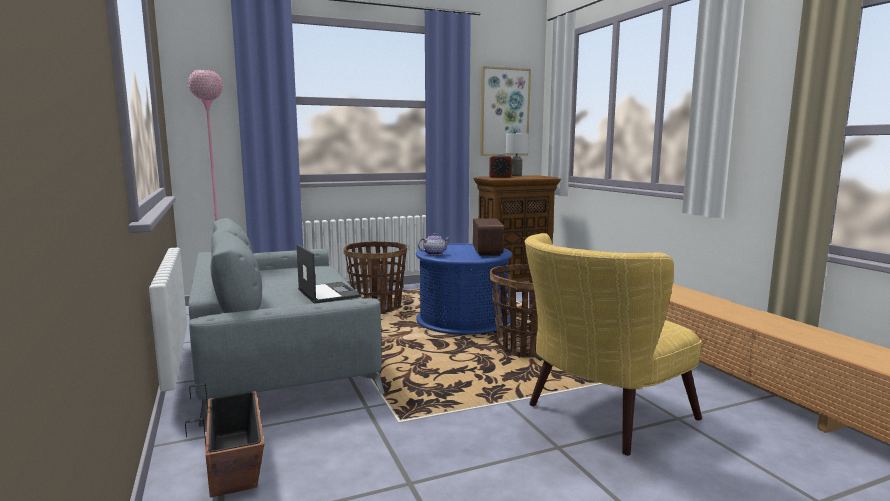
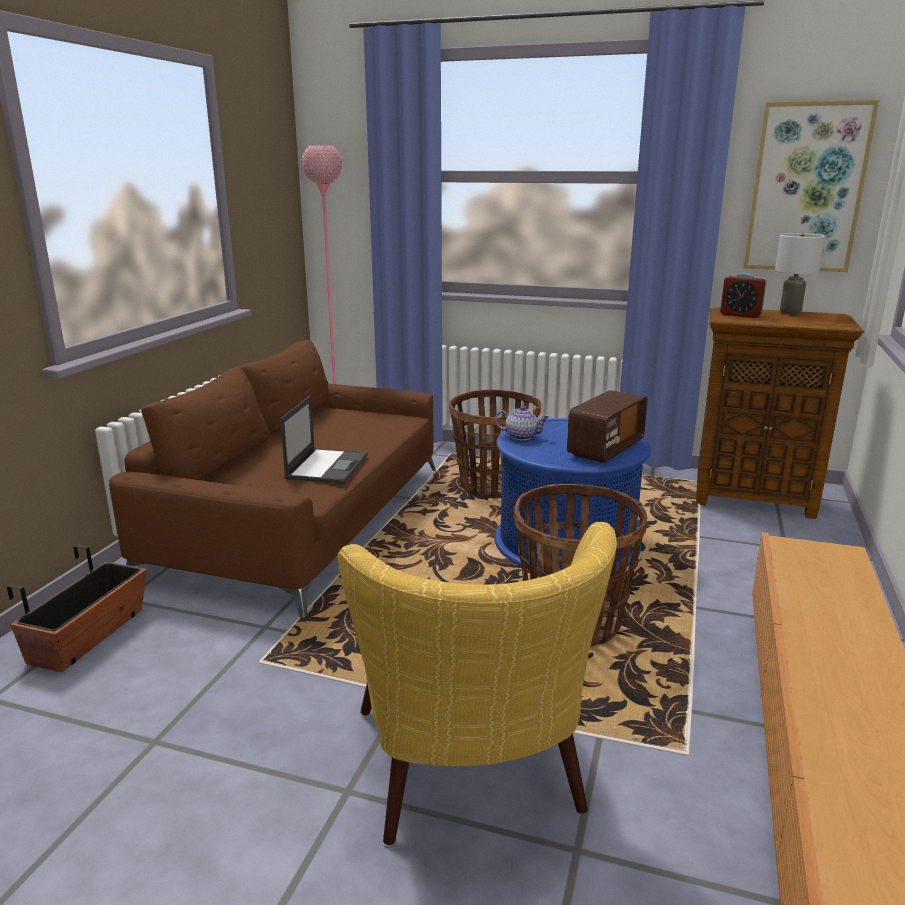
camera: 40 degrees right, 10 degrees up
grey sofa [189,218,385,427] -> brown sofa [109,340,436,618]
yellow armchair [525,233,702,456] -> yellow armchair turned 105 degrees counterclockwise [338,522,617,845]

